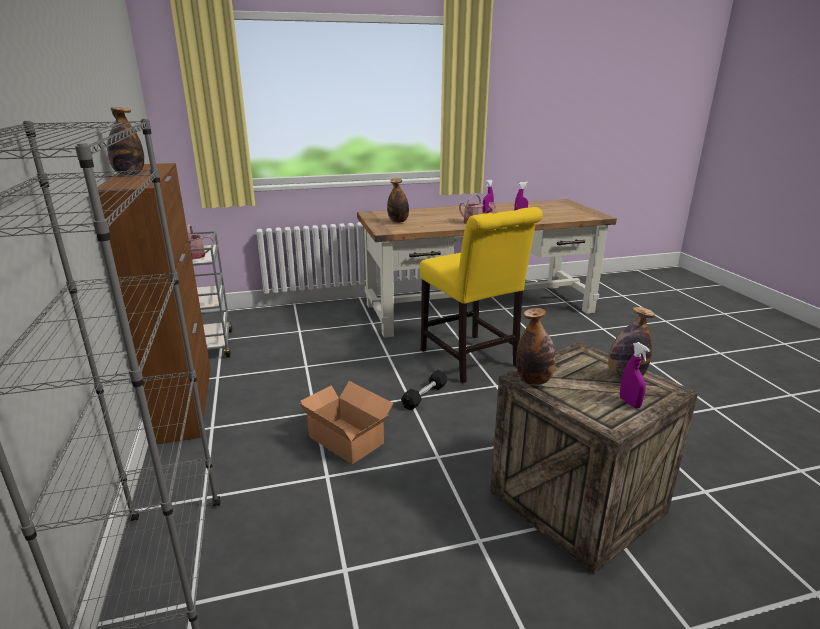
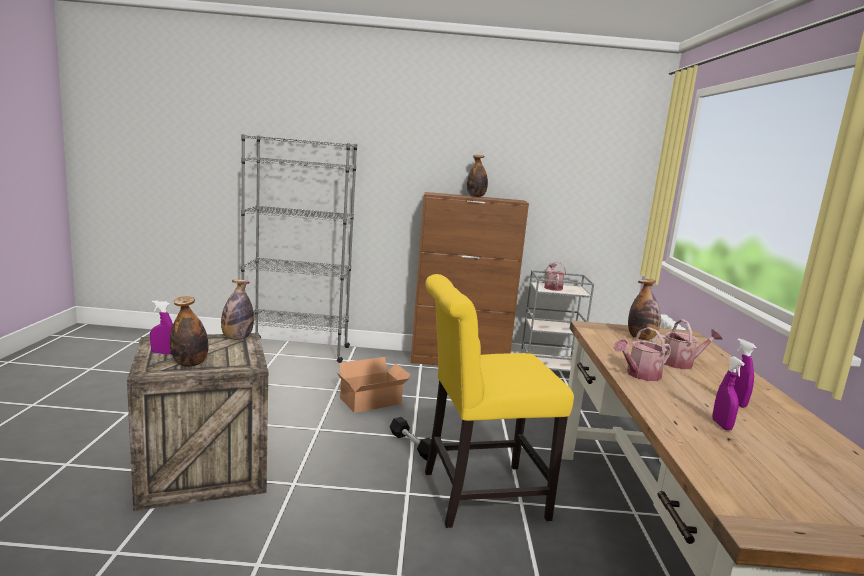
camera: 105 degrees right, 10 degrees down
none -> watering can [651,319,723,369]

